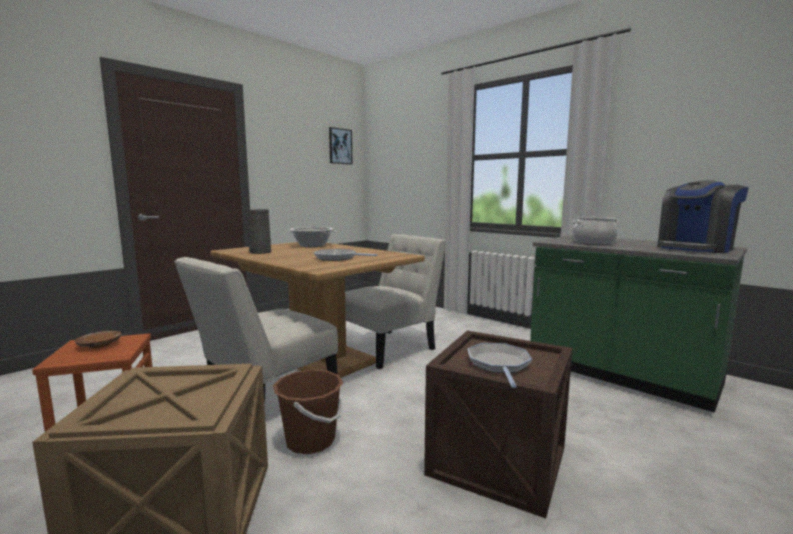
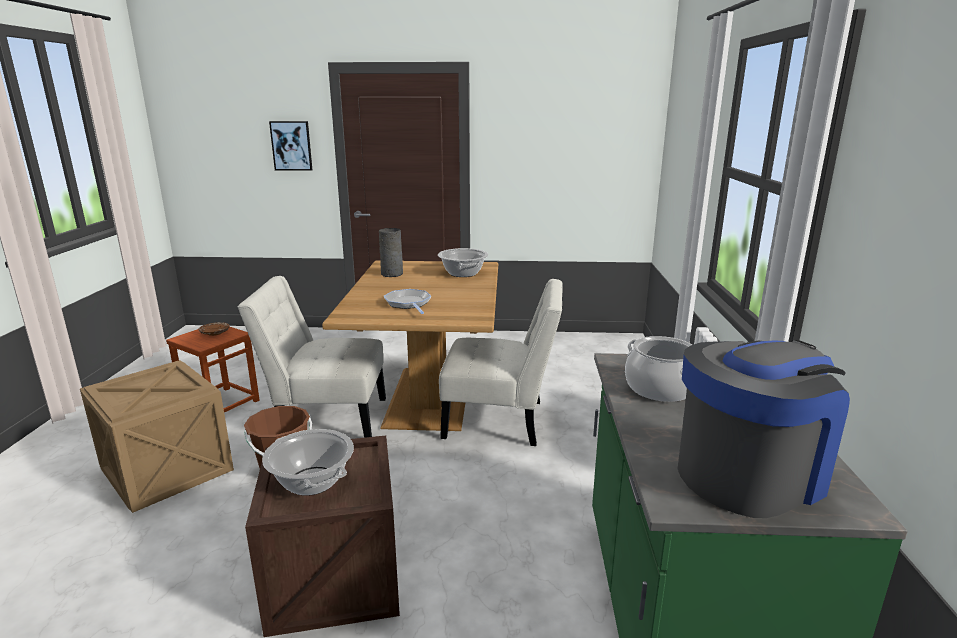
camera: 50 degrees right, 10 degrees up
picture [329,127,352,164] -> picture moved to [269,121,312,171]
frying pan [468,343,532,388] -> cooking pot [262,429,354,496]
coffee machine [657,180,749,253] -> coffee machine turned 135 degrees clockwise [678,340,850,518]

